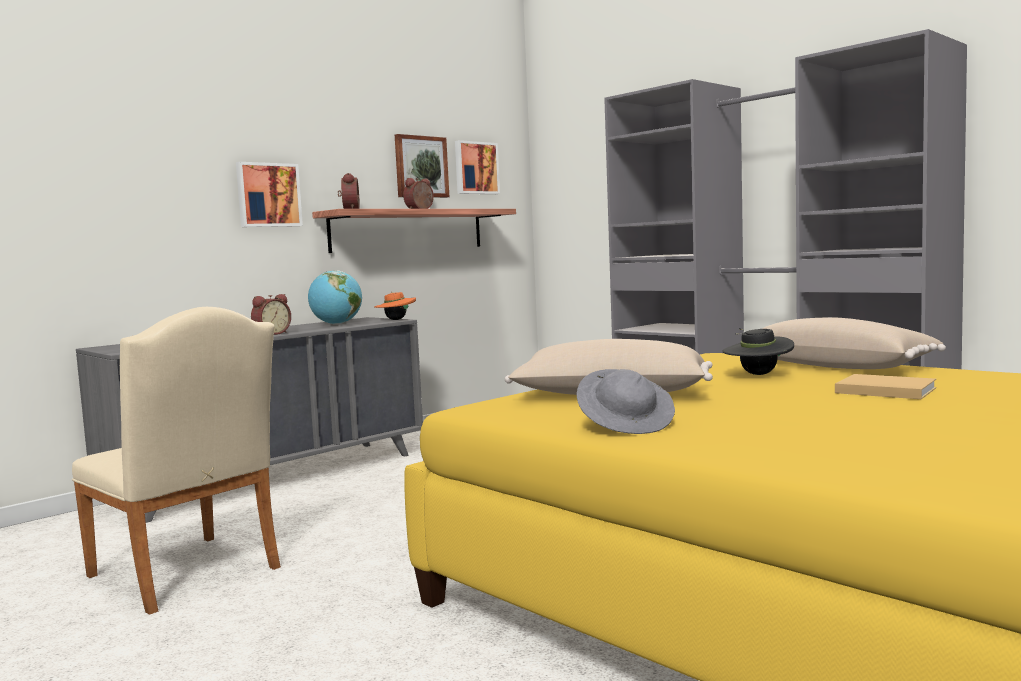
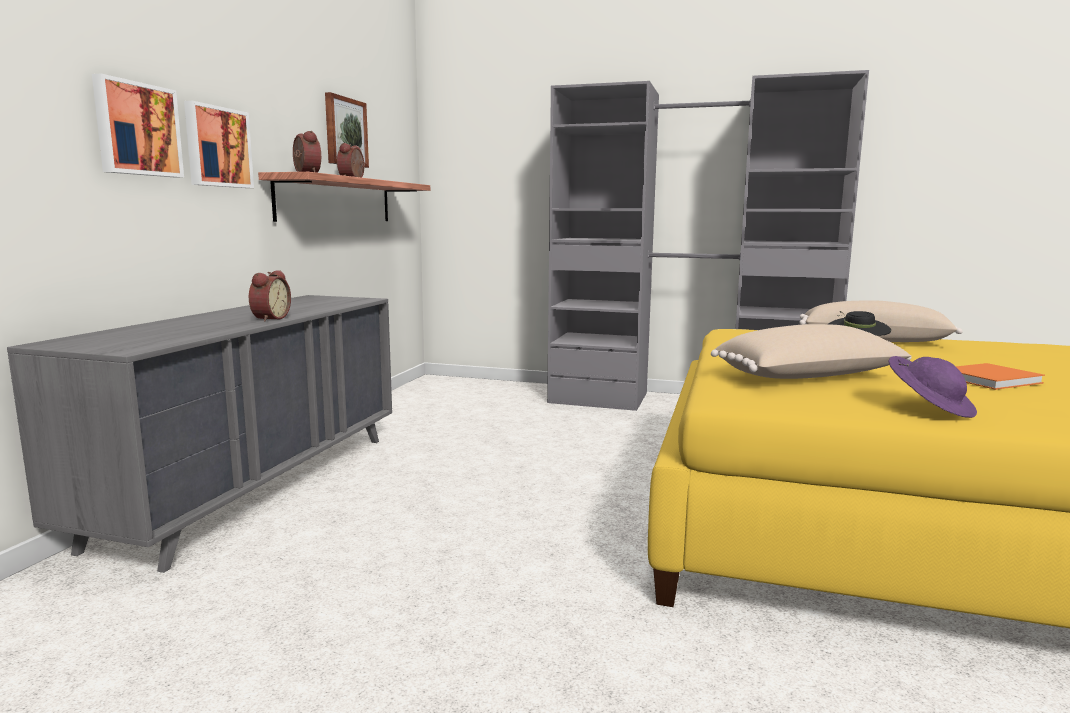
camera: 30 degrees left, 5 degrees up
beige chair [72,307,281,615] -> none
globe [308,270,362,325] -> none
orange hat [375,292,416,320] -> none
picture [455,140,500,194] -> picture moved to [92,73,184,178]
grey hat [576,369,675,434] -> purple hat [888,356,977,418]
beige book [835,374,936,399] -> none
none -> orange book [955,363,1045,390]

